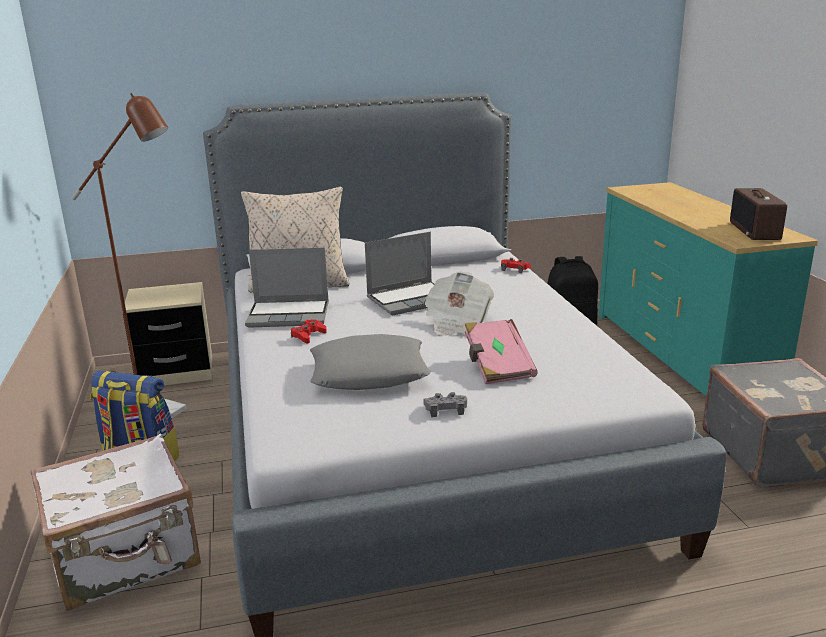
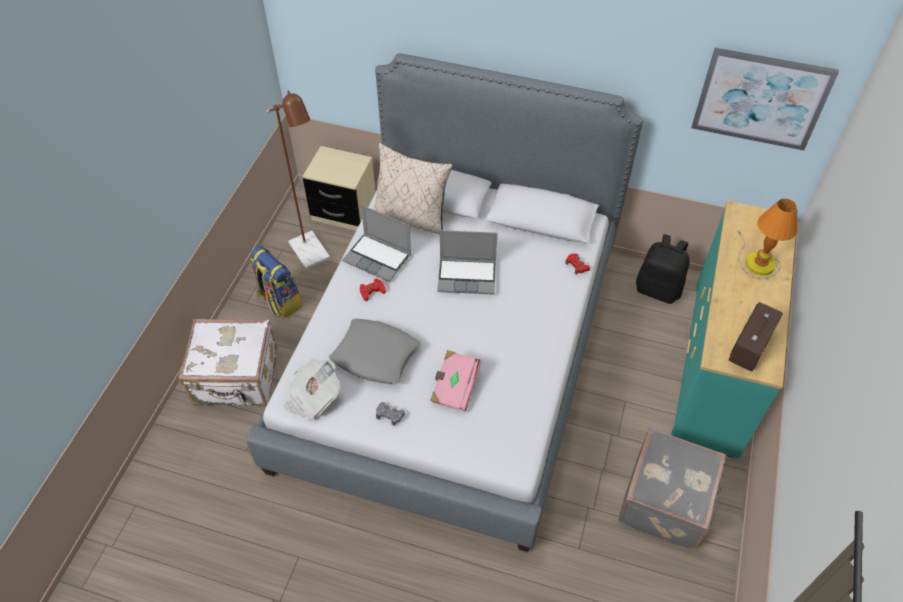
camera: 30 degrees right, 30 degrees up
newspaper [424,272,494,336] -> newspaper moved to [284,359,340,421]
none -> picture [691,48,839,151]
none -> table lamp [737,198,798,279]

